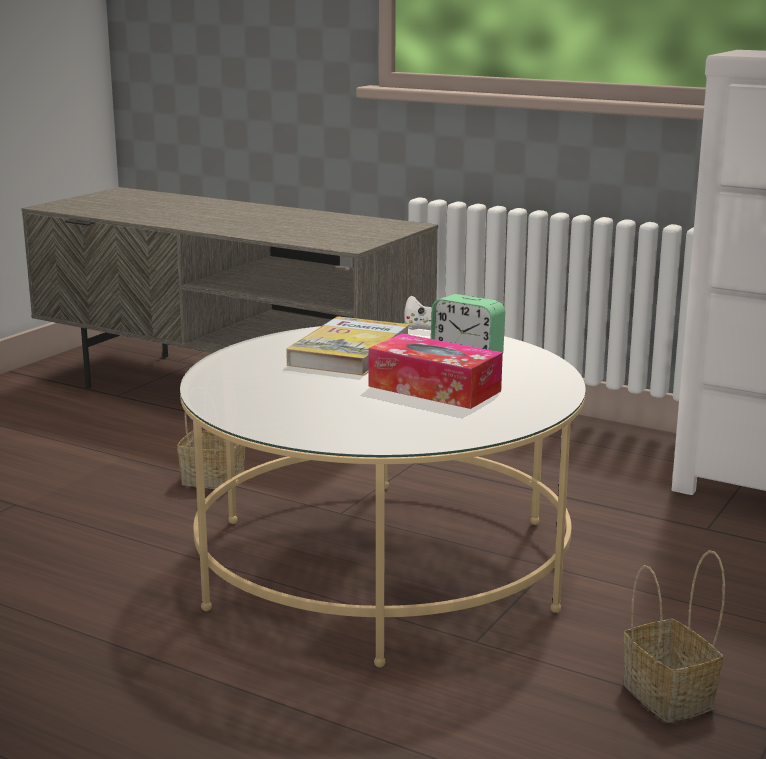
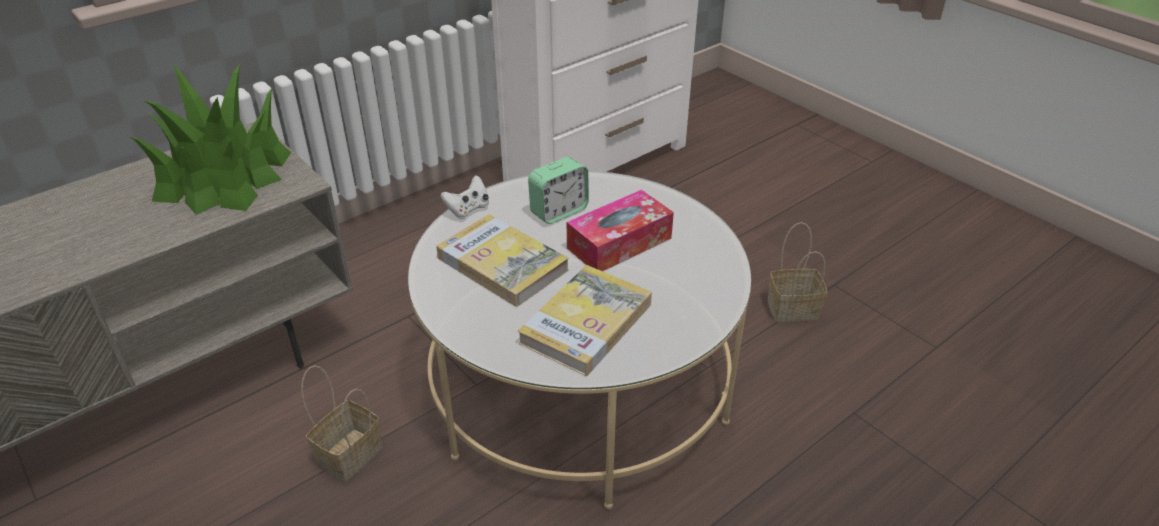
camera: 70 degrees left, 20 degrees up
none -> potted plant [130,63,291,214]
none -> book [517,265,652,376]

